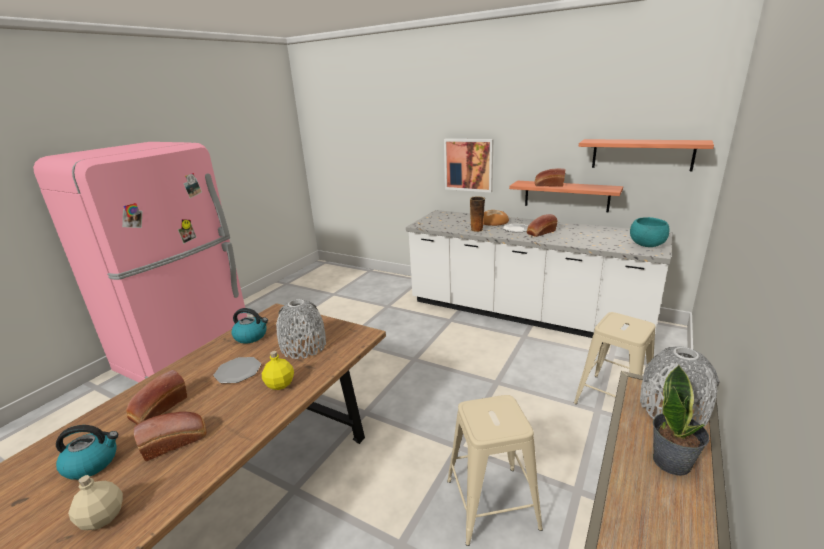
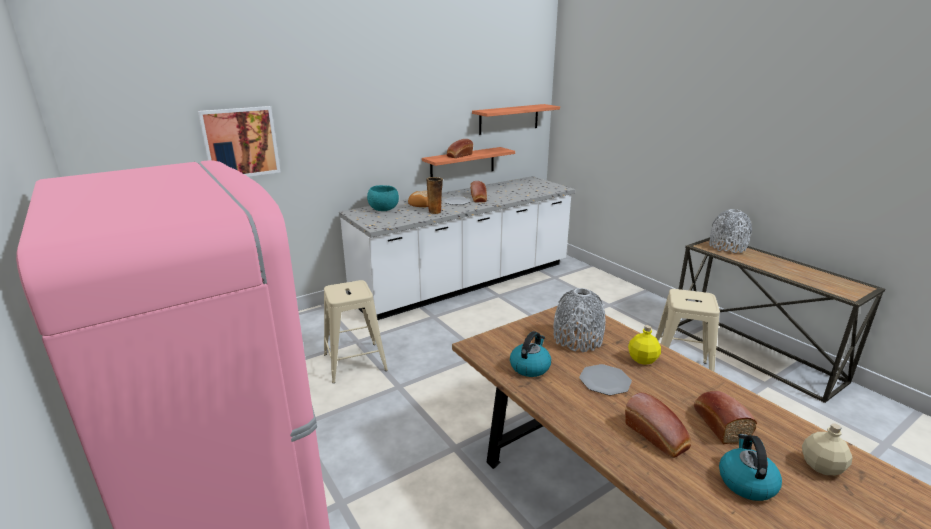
camera: 65 degrees left, 0 degrees up
picture [444,139,493,193] -> picture moved to [198,106,280,177]
beige stool [574,312,656,404] -> beige stool moved to [324,280,388,383]
turquoise bowl [630,217,669,247] -> turquoise bowl moved to [367,185,399,211]
potted plant [653,365,709,476] -> none

